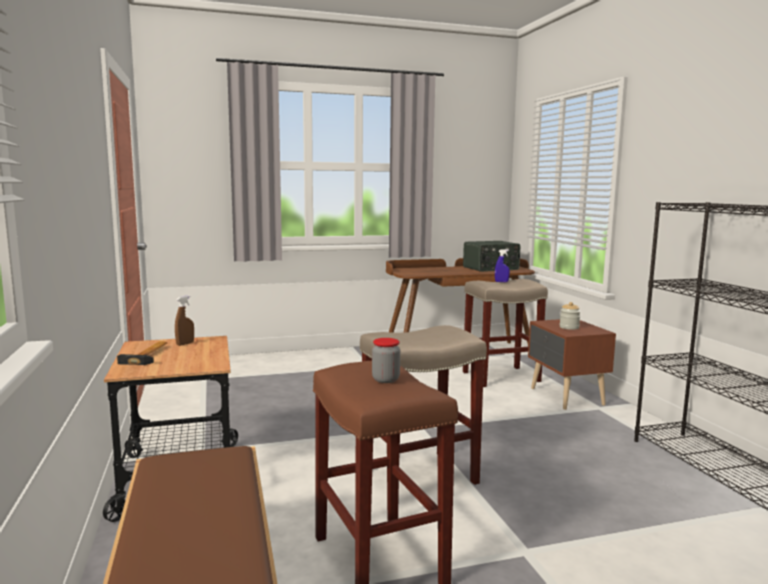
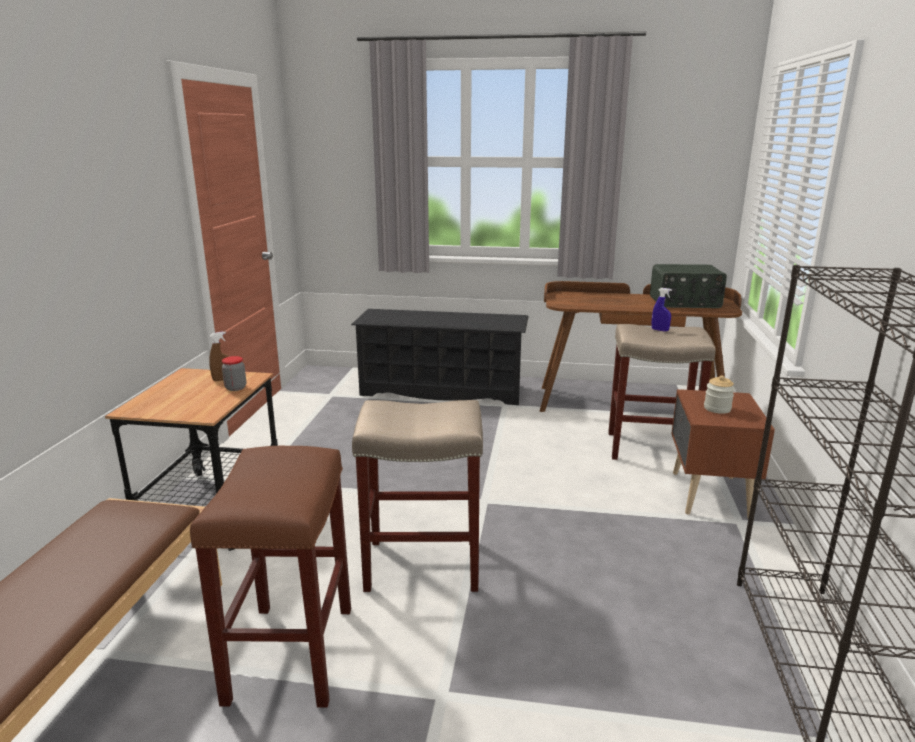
camera: 25 degrees right, 10 degrees up
hammer [117,341,167,365] -> none
jar [372,338,400,383] -> jar moved to [222,356,246,391]
none -> black shoe rack [351,309,529,405]

